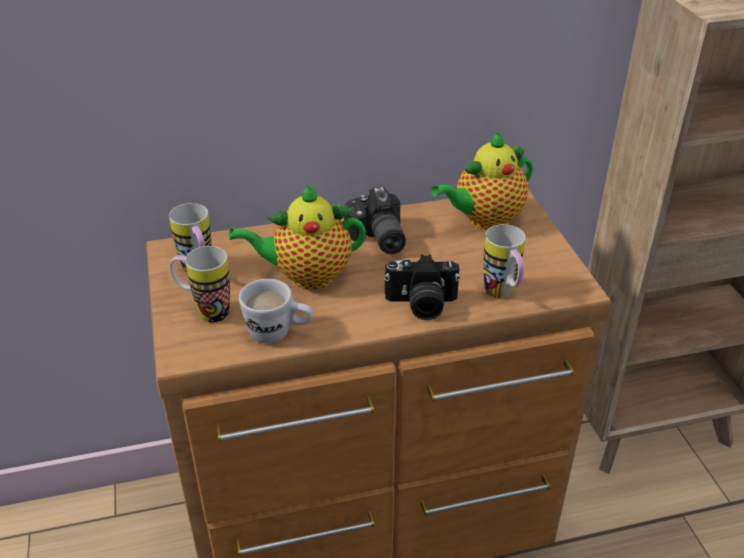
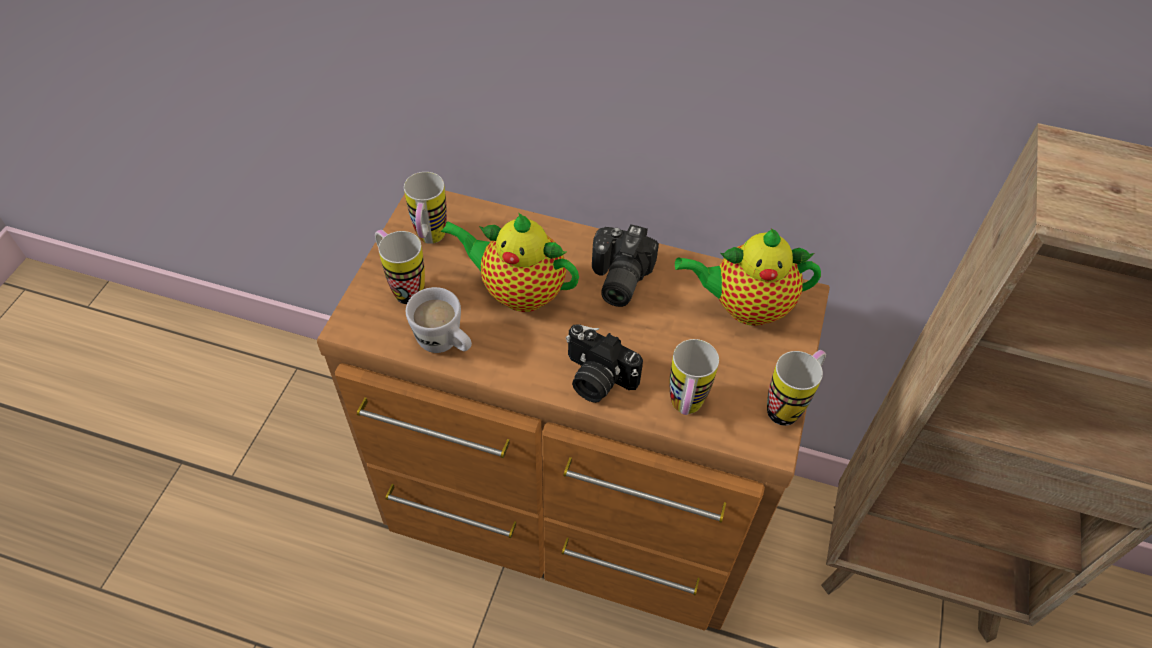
camera: 30 degrees right, 15 degrees up
none -> mug [767,350,826,426]

